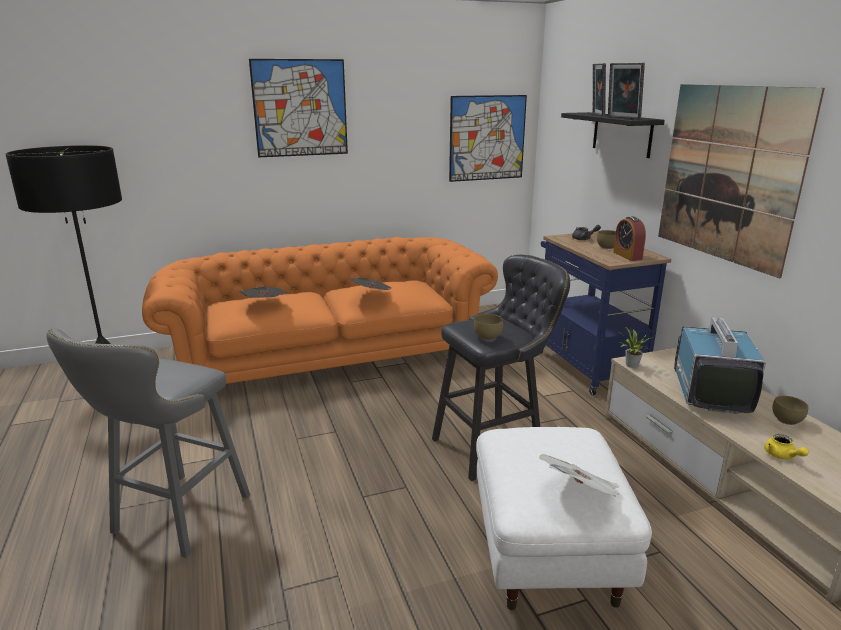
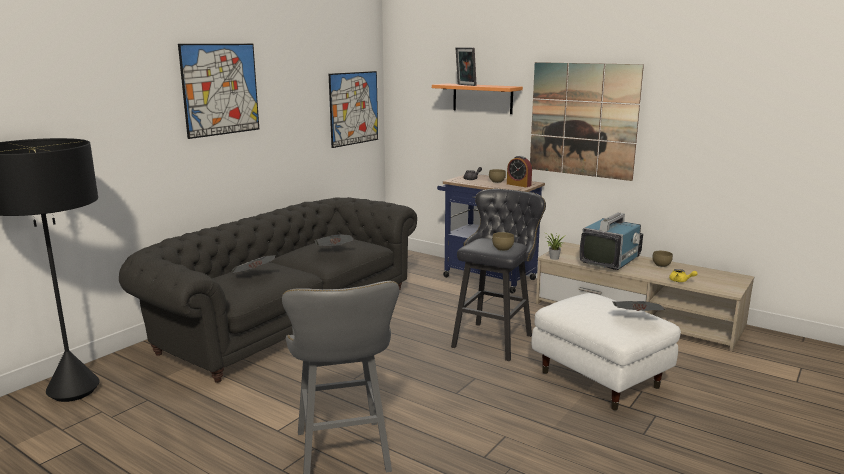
camera: 35 degrees left, 5 degrees down
orange sofa [142,237,498,384] -> grey sofa [119,197,417,383]
black shelf [561,112,665,158] -> orange shelf [432,83,523,114]
picture frame [608,63,645,119] -> none
television [674,317,766,414] -> television turned 60 degrees clockwise [580,213,643,270]

